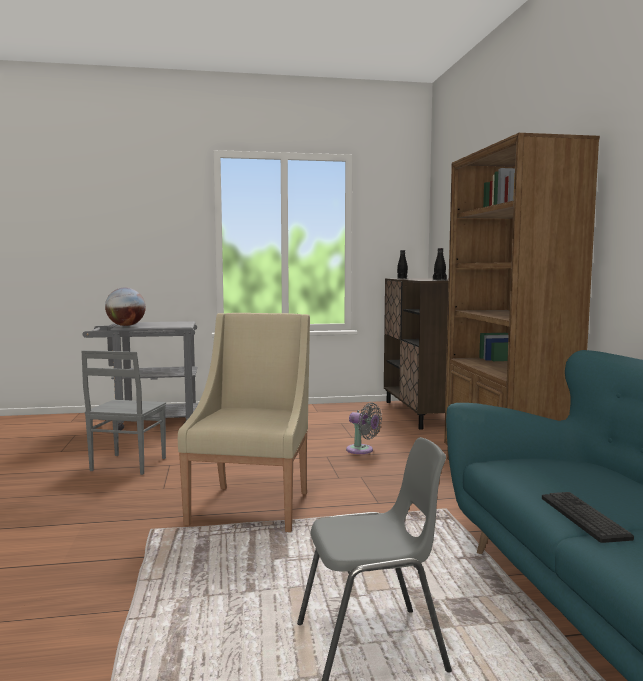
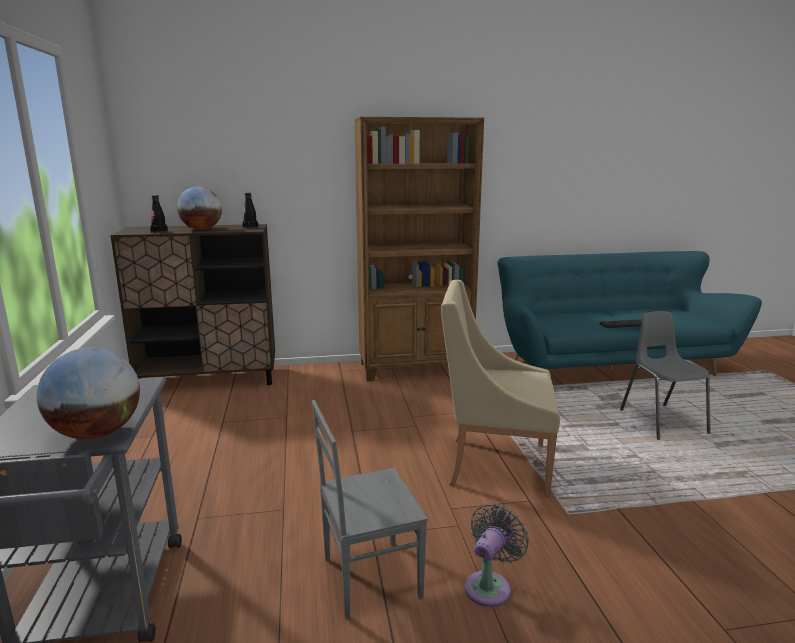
camera: 90 degrees left, 10 degrees up
grey chair [81,350,166,475] -> grey chair turned 150 degrees clockwise [312,400,428,619]
grey fan [346,402,382,454] -> grey fan moved to [465,504,529,607]
none -> globe [177,186,222,230]

